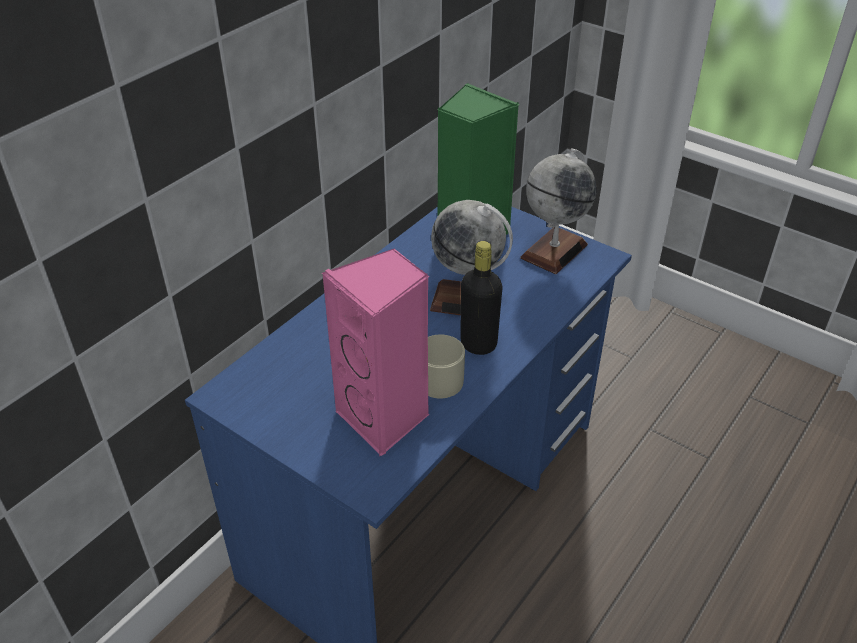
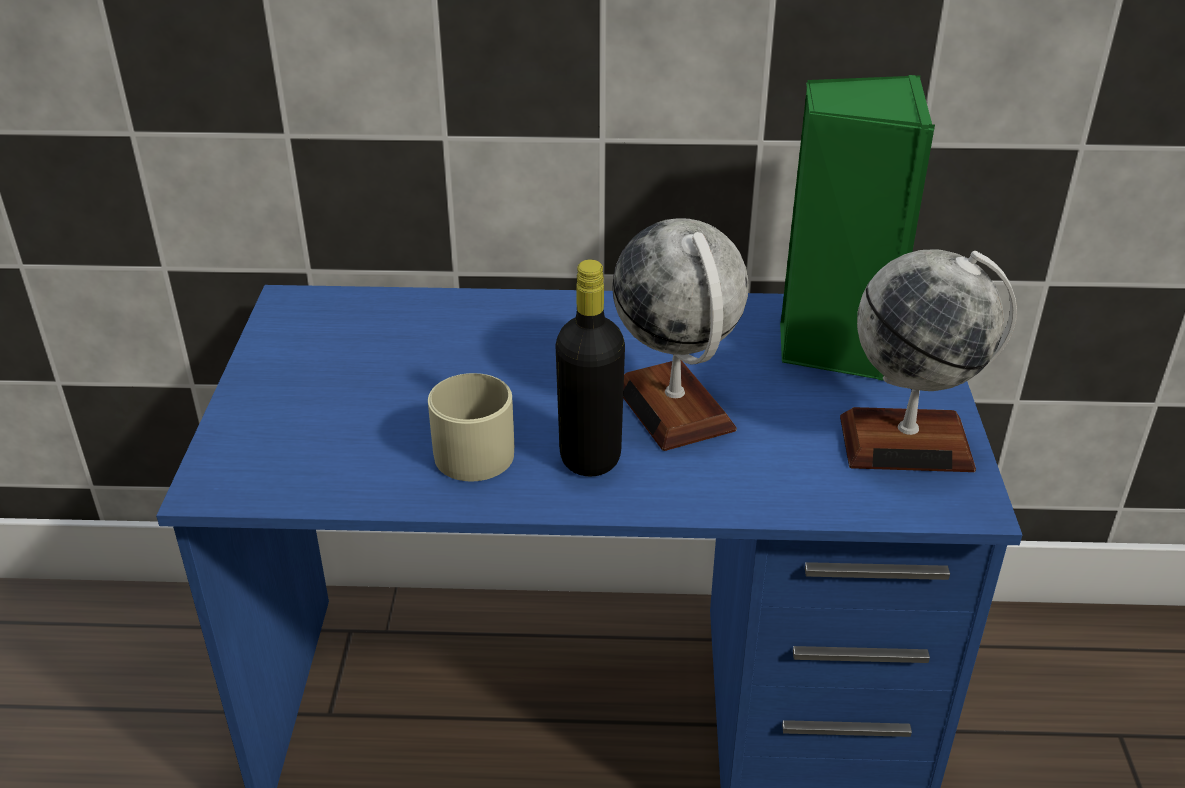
camera: 55 degrees right, 5 degrees down
pink speaker [322,248,429,456] -> none

